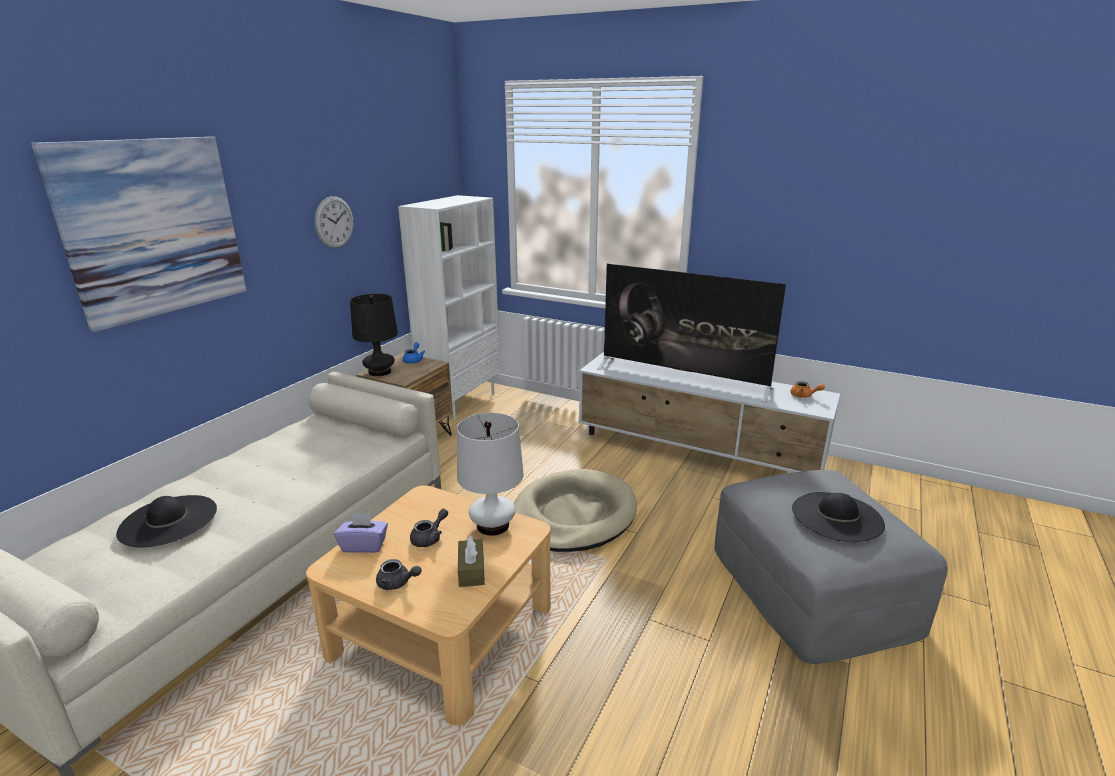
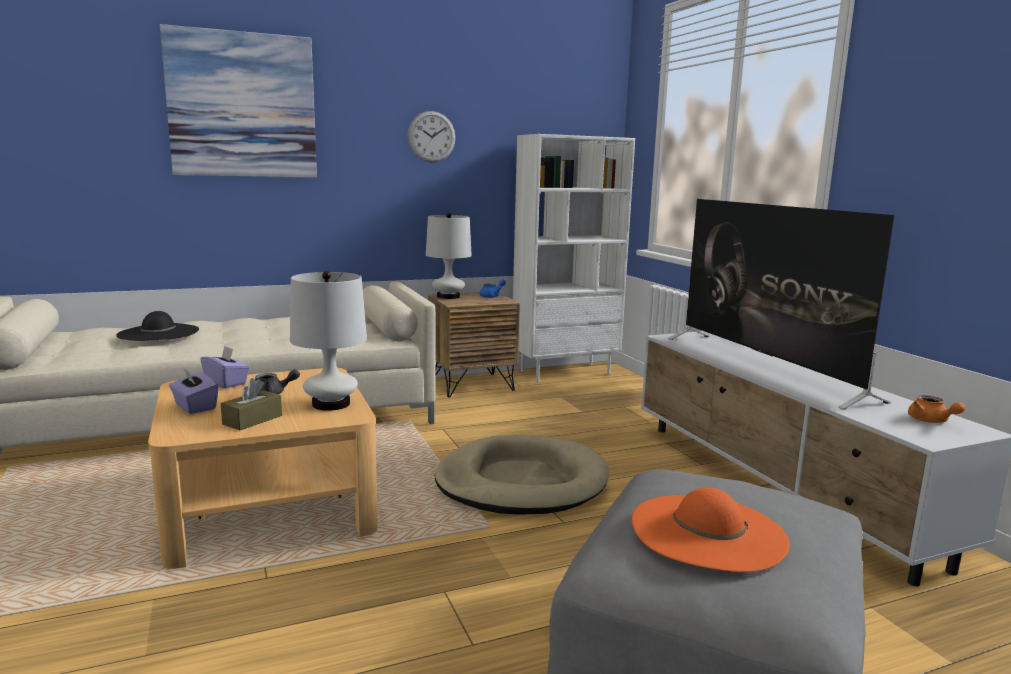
camera: 40 degrees right, 10 degrees down
black table lamp [350,294,398,376] -> white table lamp [426,213,472,299]
grey teapot [376,559,421,590] -> purple tissue box [169,367,218,414]
black hat [792,492,885,542] -> orange hat [632,488,790,572]

